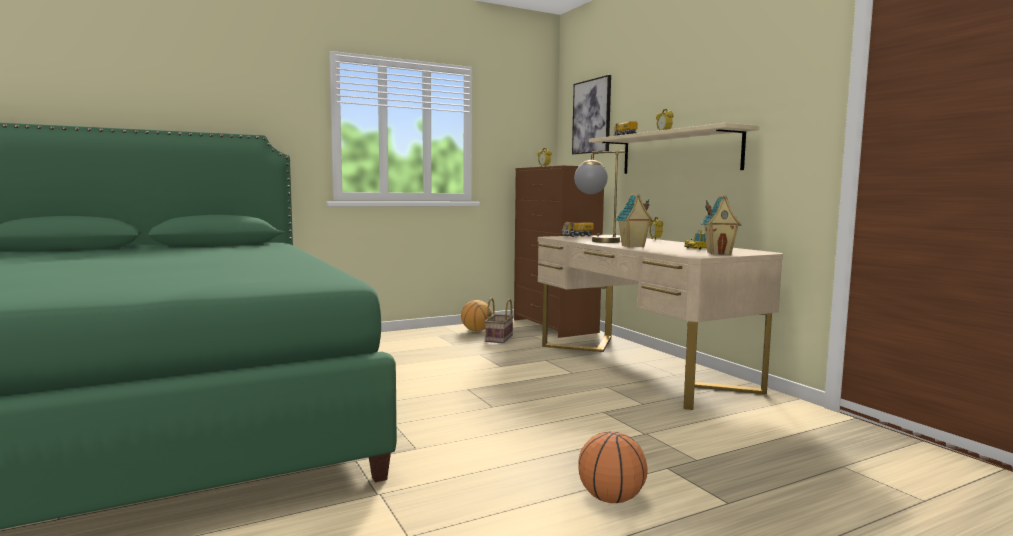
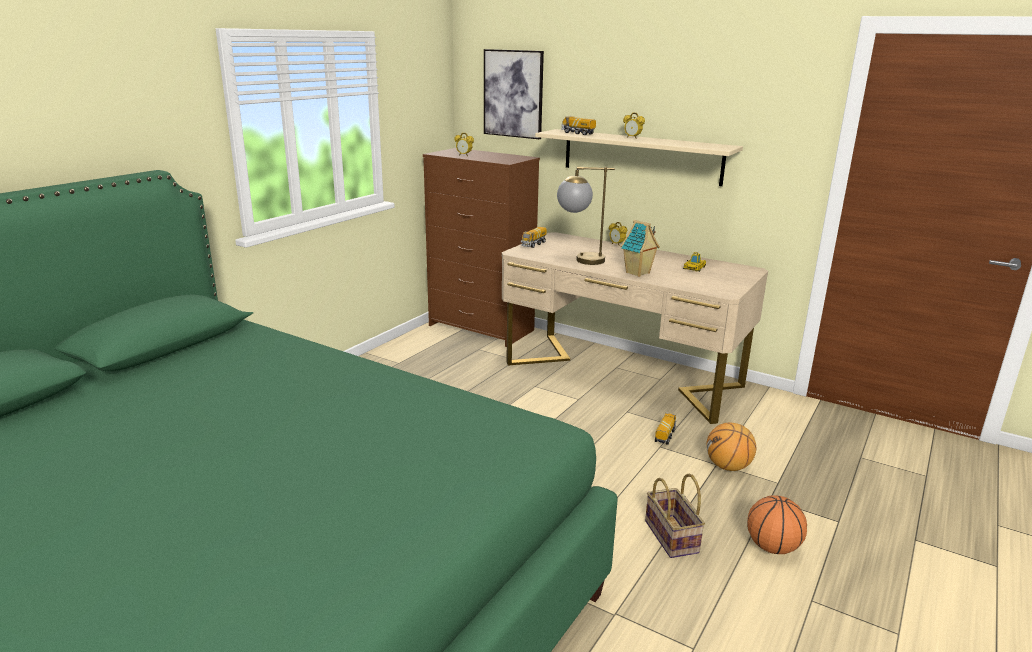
camera: 30 degrees left, 15 degrees up
basketball [461,300,492,331] -> basketball moved to [706,423,756,471]
basket [485,298,513,343] -> basket moved to [645,474,705,558]
toy house [701,195,742,255] -> none
none -> toy truck [655,413,676,445]

